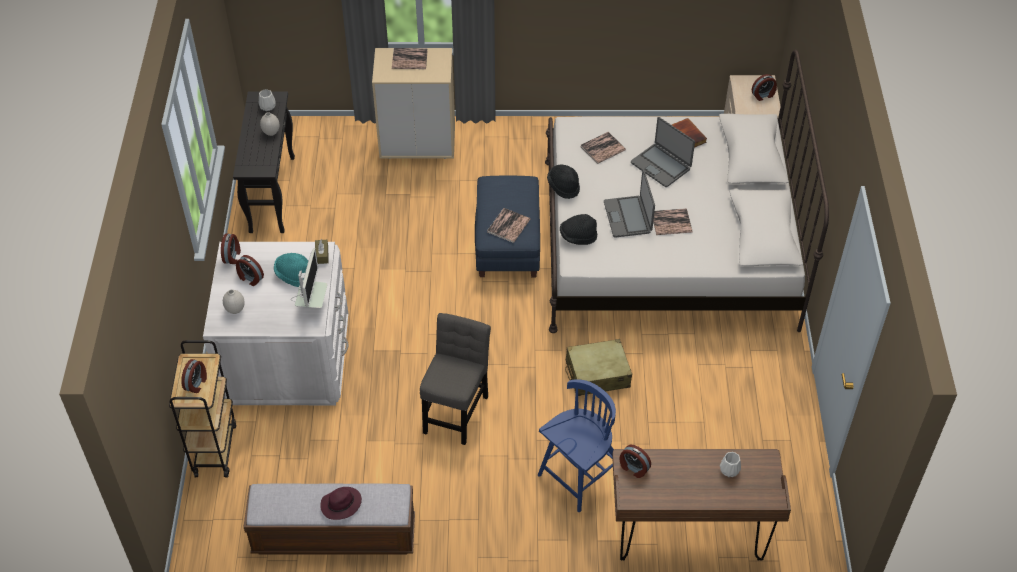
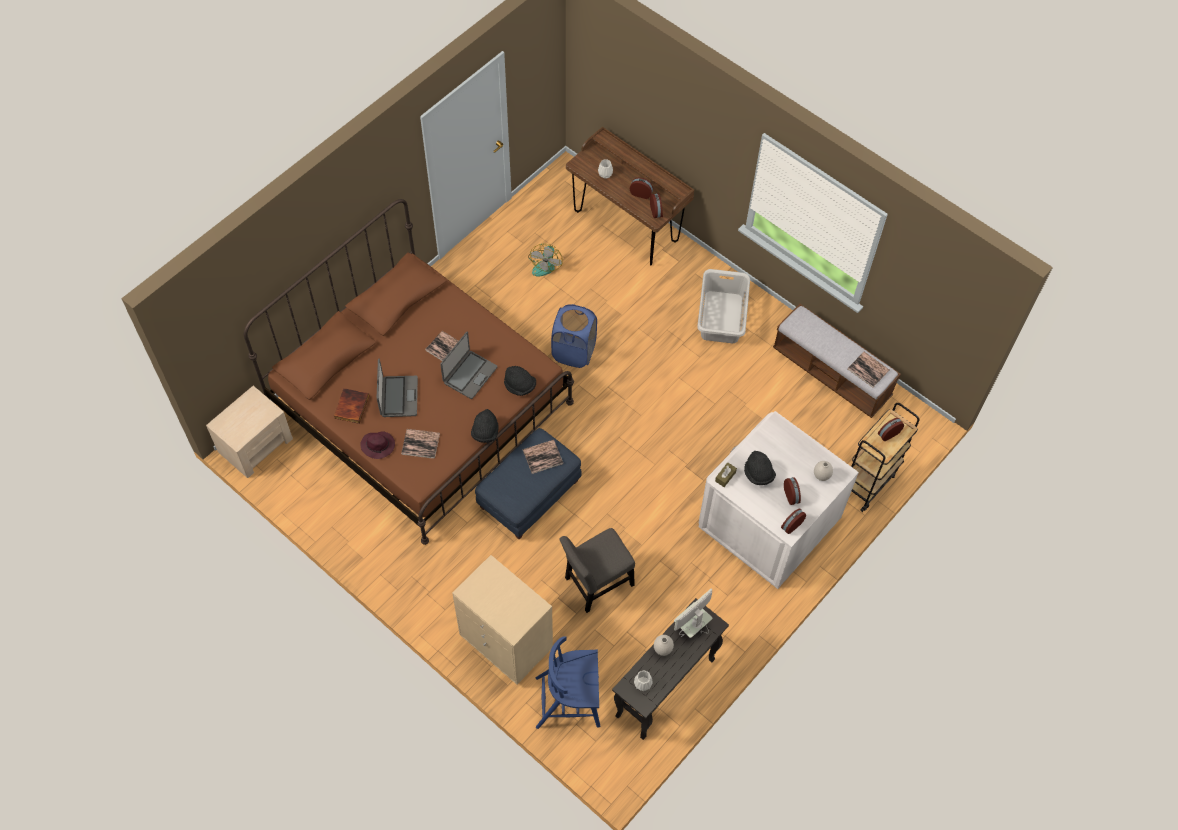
camera: 140 degrees left, 10 degrees up
turquoise hat [274,253,308,287] -> black hat [744,451,776,485]
monitor [291,248,328,308] -> monitor moved to [674,589,712,638]
purple hat [320,487,362,520] -> purple hat moved to [360,431,395,459]
book [392,48,428,69] -> book moved to [848,352,889,388]
grey chair [420,313,491,445] -> grey chair moved to [559,528,635,613]
blue chair [538,379,616,512] -> blue chair moved to [535,636,600,729]
white bed [545,49,829,333] -> brown bed [244,199,574,545]
beige suitcase [565,339,632,396] -> blue laundry basket [551,304,597,368]
alarm clock [752,74,777,101] -> alarm clock moved to [630,177,653,199]
none -> fan [528,244,563,277]
none -> grey laundry basket [697,269,750,343]

